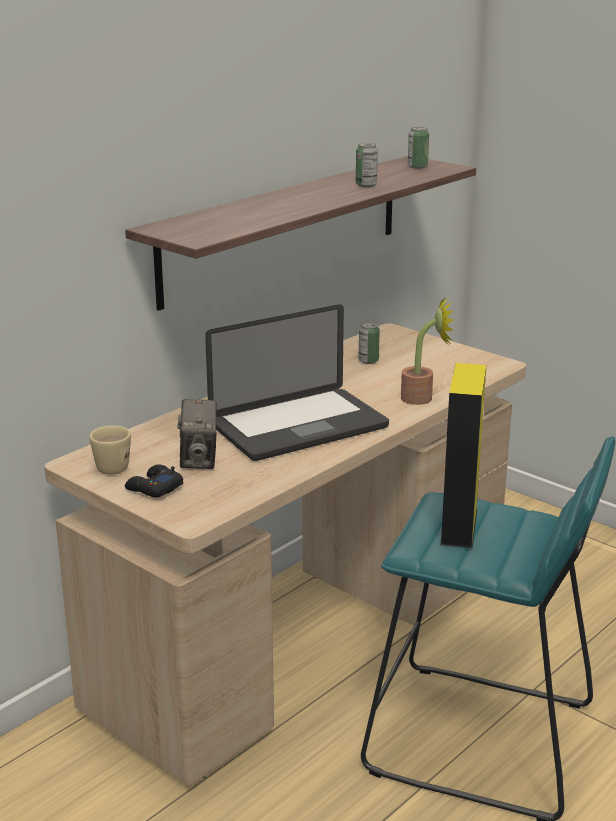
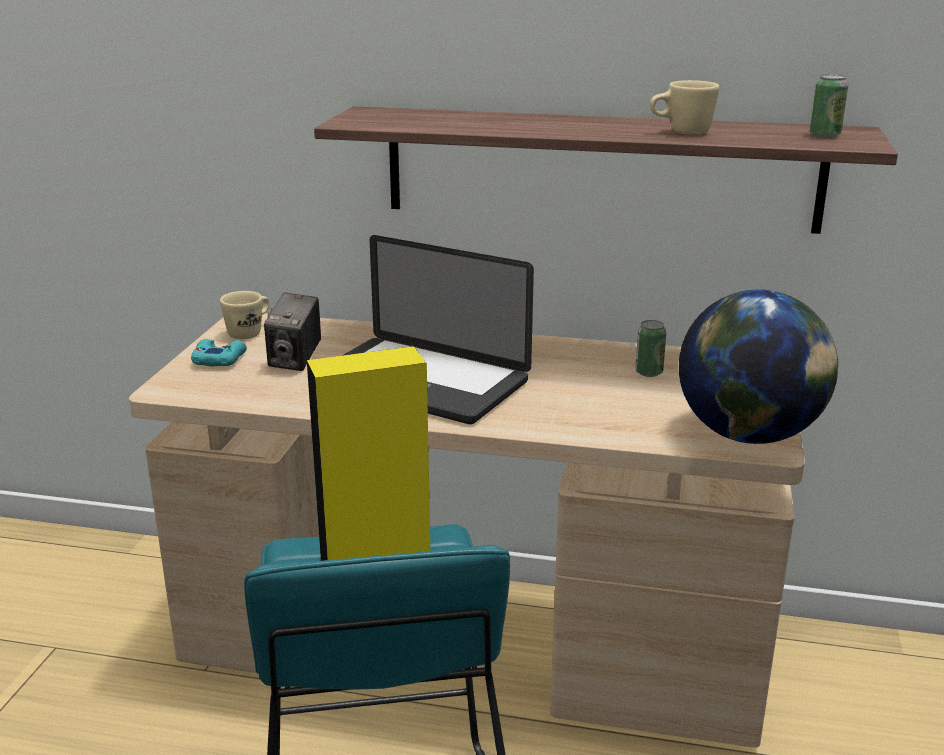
camera: 60 degrees right, 0 degrees up
black game controller [125,464,183,498] -> turquoise game controller [191,339,247,366]
camera [177,399,217,469] -> camera turned 45 degrees counterclockwise [264,292,321,371]
can [356,143,378,187] -> beige mug [650,80,719,135]
potted plant [401,298,454,405] -> none
none -> globe [679,289,838,444]

